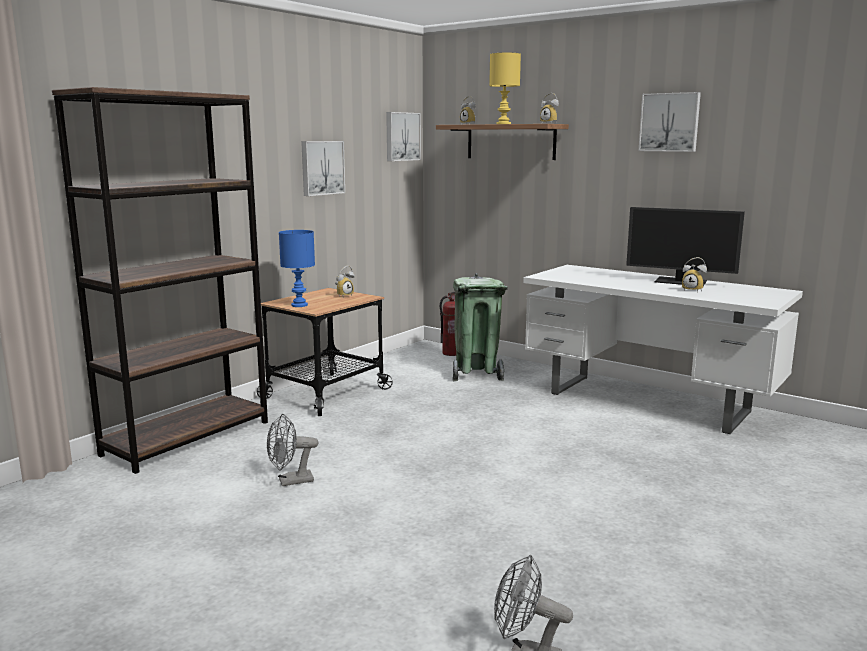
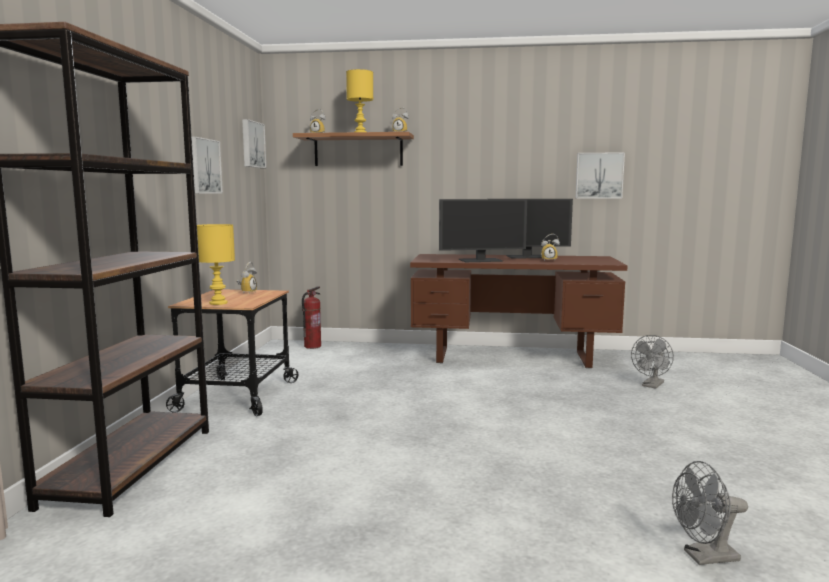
camera: 30 degrees left, 5 degrees down
grey fan [267,414,318,486] -> grey fan moved to [631,335,674,389]
blue table lamp [279,230,315,307] -> yellow table lamp [197,224,235,305]
green trash can [452,273,508,382] -> none
white desk [523,265,803,434] -> brown desk [410,254,628,368]
picture [639,92,701,152] -> picture moved to [576,152,625,198]
none -> monitor [439,199,527,262]

